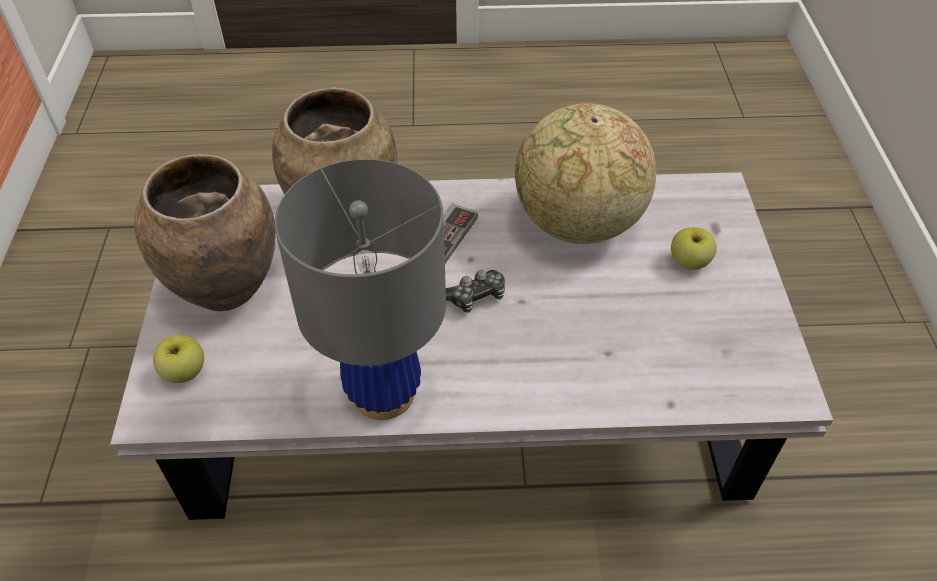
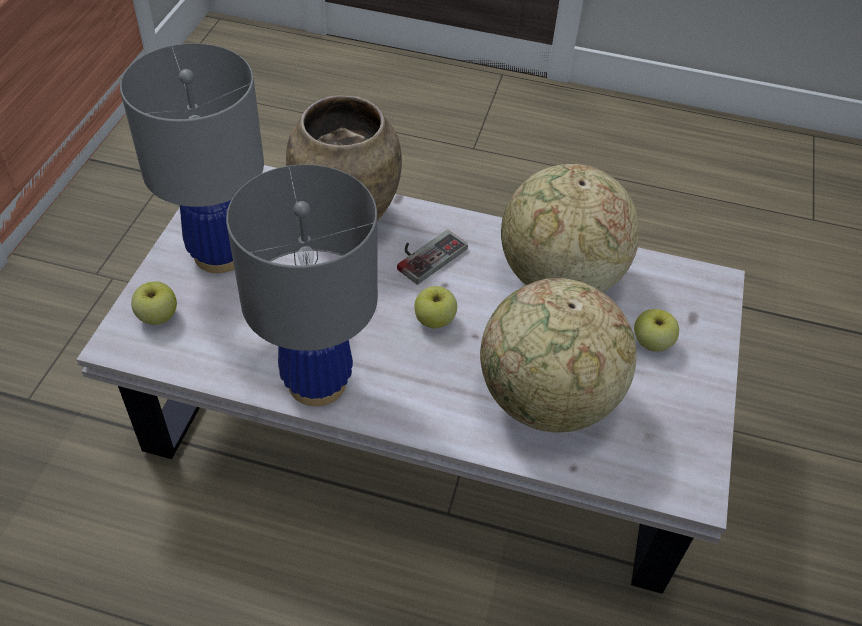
camera: 15 degrees right, 0 degrees up
brown vase [134,154,276,311] -> grey table lamp [120,43,264,273]
game controller [446,270,505,313] -> apple [414,286,457,329]
none -> globe [480,278,637,433]

